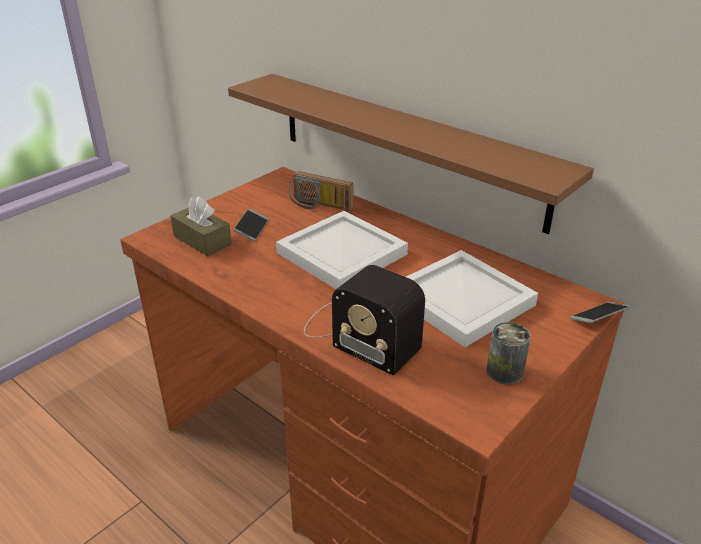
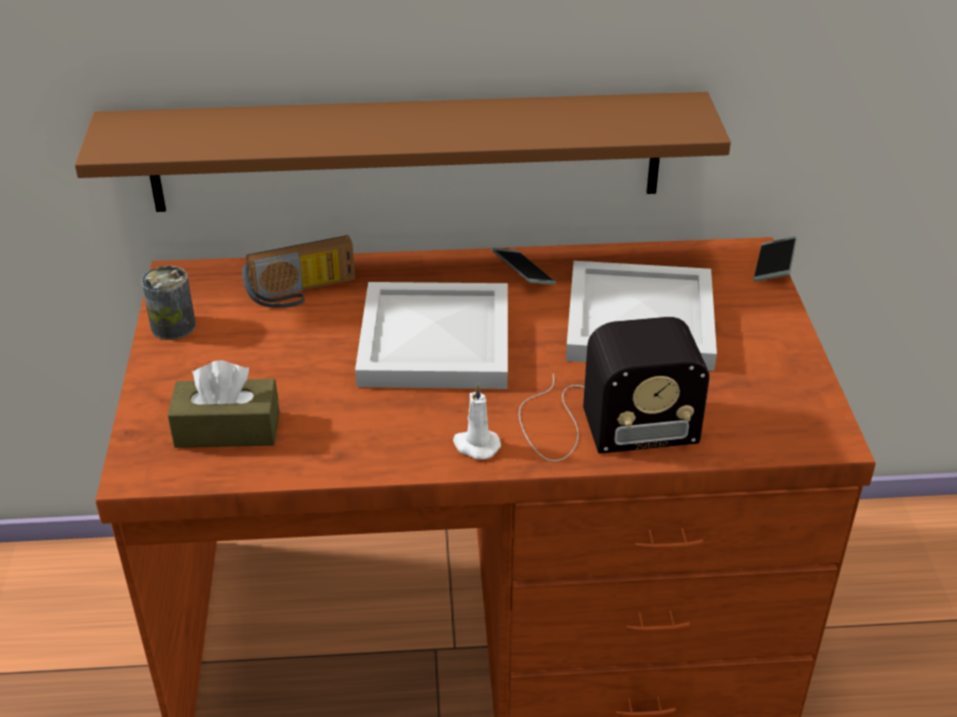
camera: 45 degrees left, 5 degrees up
phone [233,208,269,241] -> phone moved to [491,248,556,285]
can [486,322,531,384] -> can moved to [141,266,196,340]
none -> white candle [453,383,501,460]

